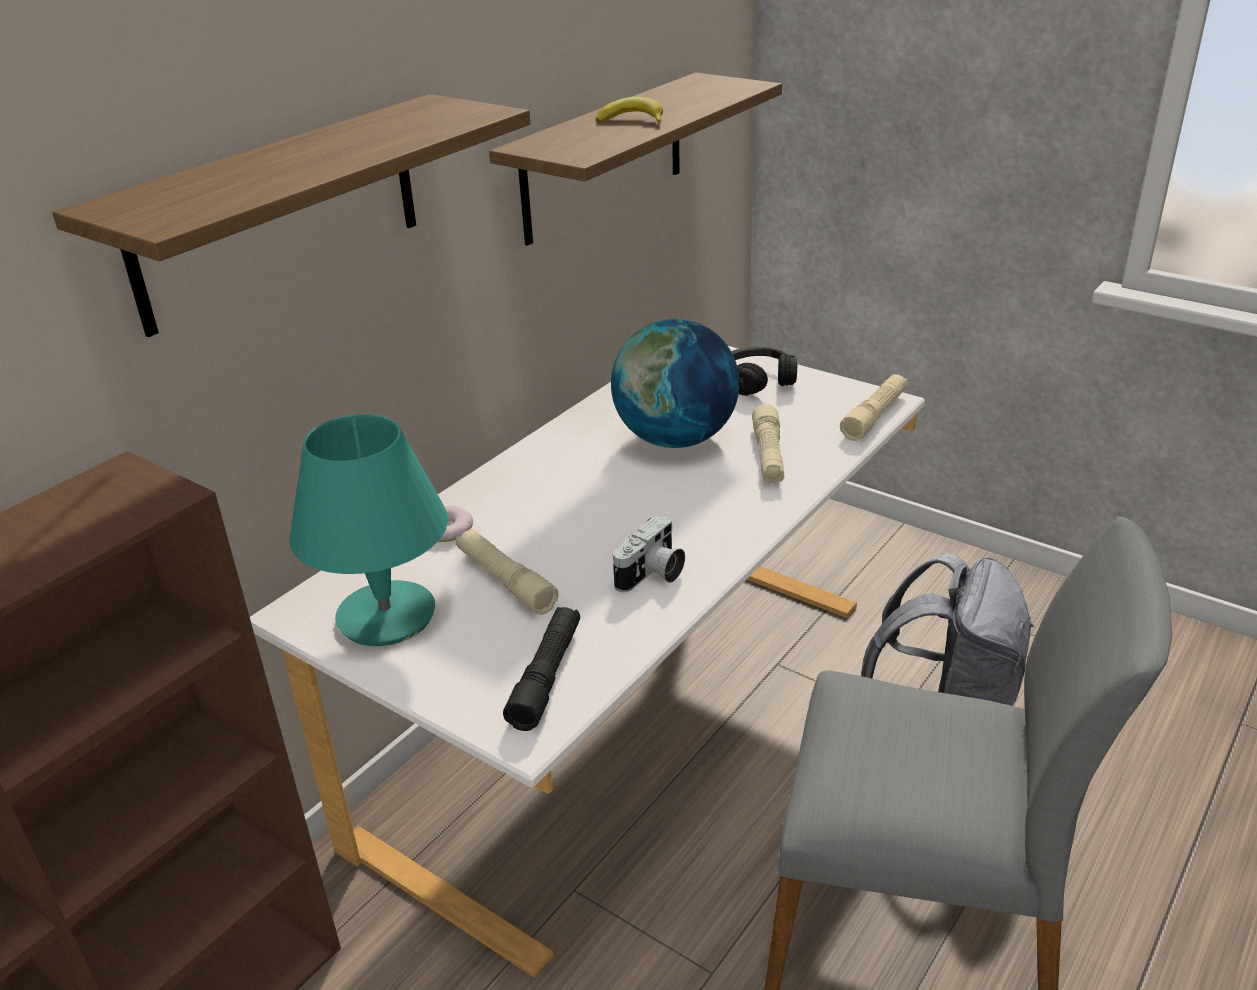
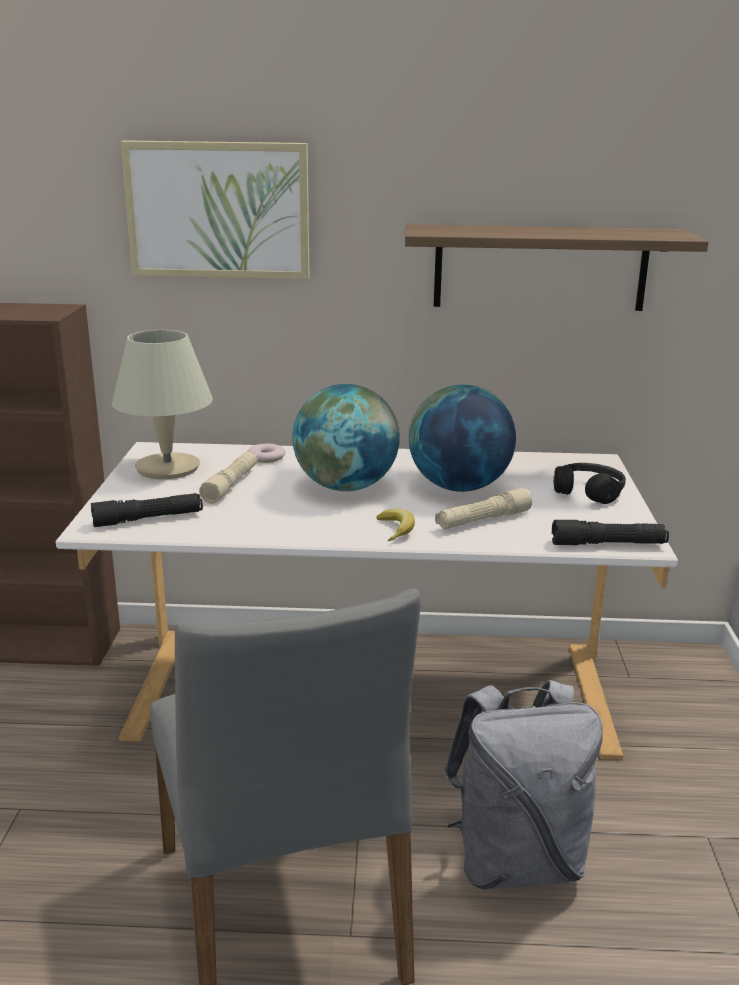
camera: 55 degrees right, 10 degrees down
shelf [52,94,531,337] -> picture [121,140,310,279]
turquoise table lamp [289,414,448,646] -> beige table lamp [112,330,213,479]
banana [596,97,663,124] -> banana moved to [376,509,415,541]
camera [613,515,685,593] -> none
beige flashlight [840,374,908,441] -> black flashlight [552,520,669,545]
none -> globe [292,384,400,491]

